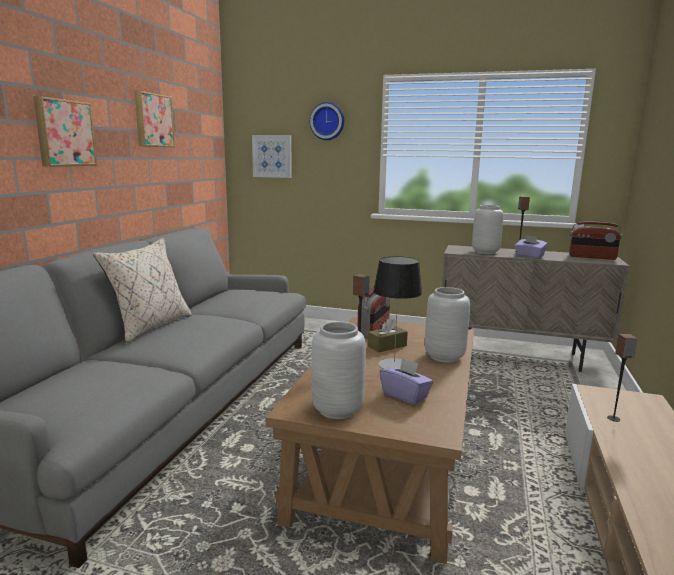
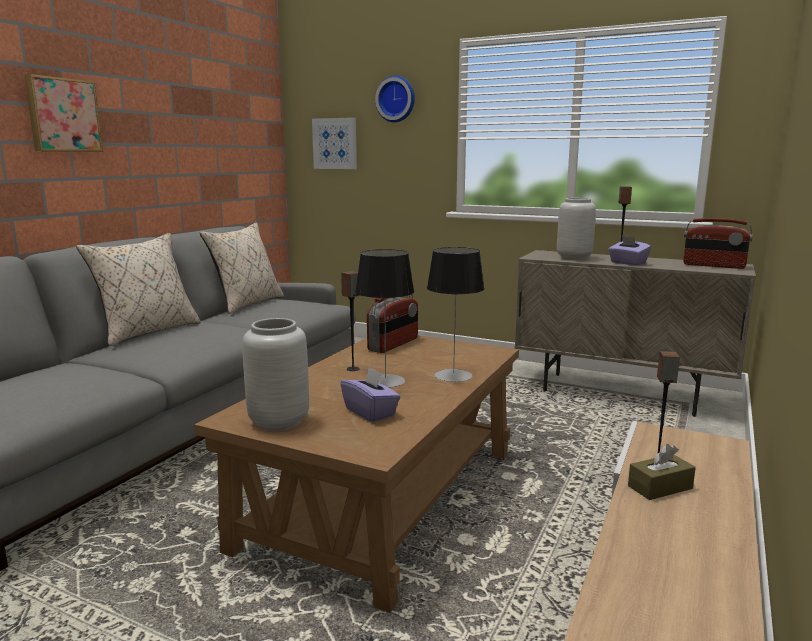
camera: 10 degrees right, 0 degrees up
picture [134,91,175,147] -> none
brown tissue box [368,317,408,352] -> brown tissue box moved to [628,444,696,500]
grey vase [425,287,470,363] -> table lamp [427,247,484,382]
none -> beige pillow [200,222,284,314]

